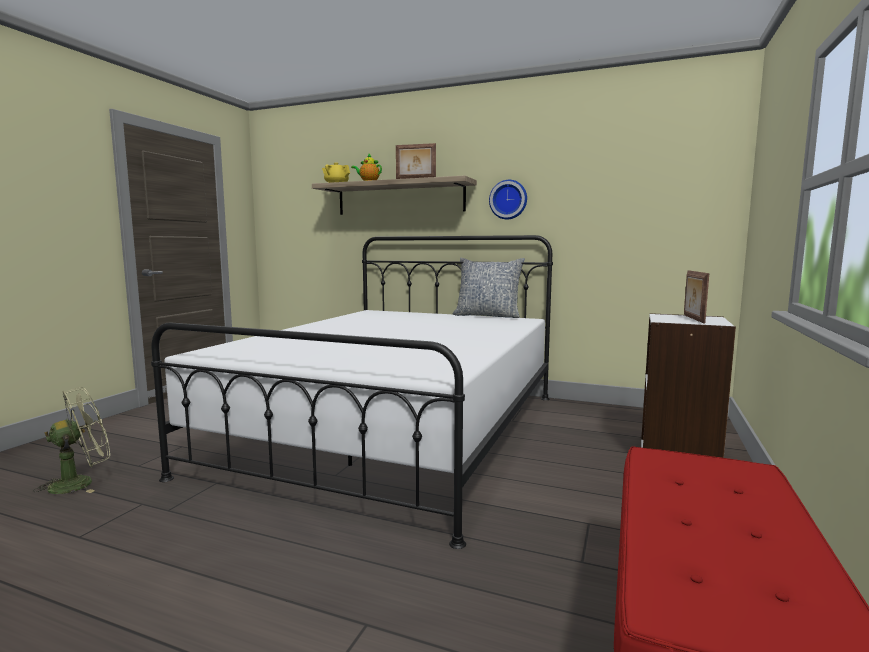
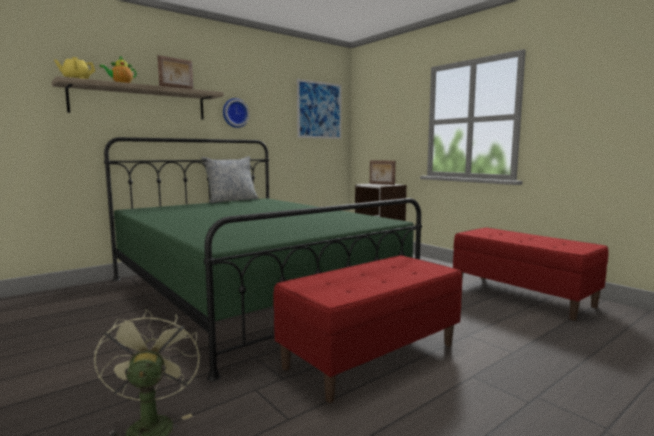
camera: 60 degrees left, 0 degrees up
white bed [151,235,553,549] -> green bed [104,137,422,381]
none -> red bench [273,255,462,403]
none -> picture [297,79,342,139]

